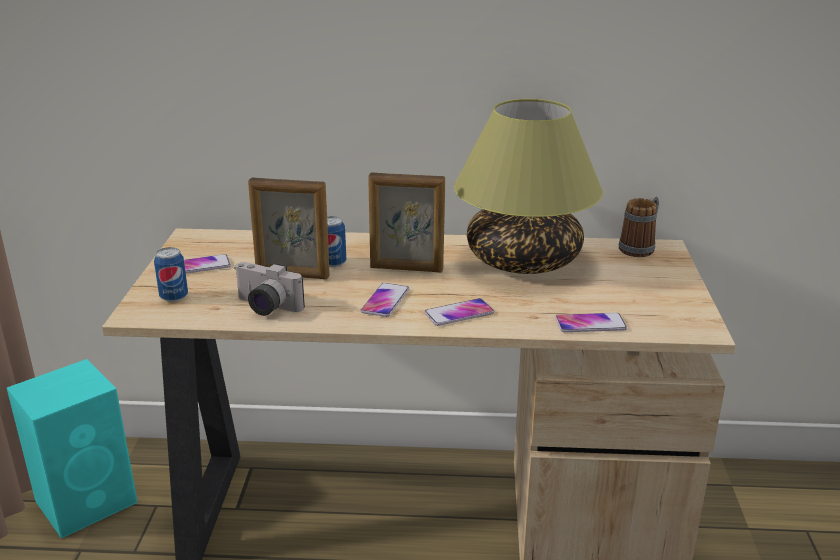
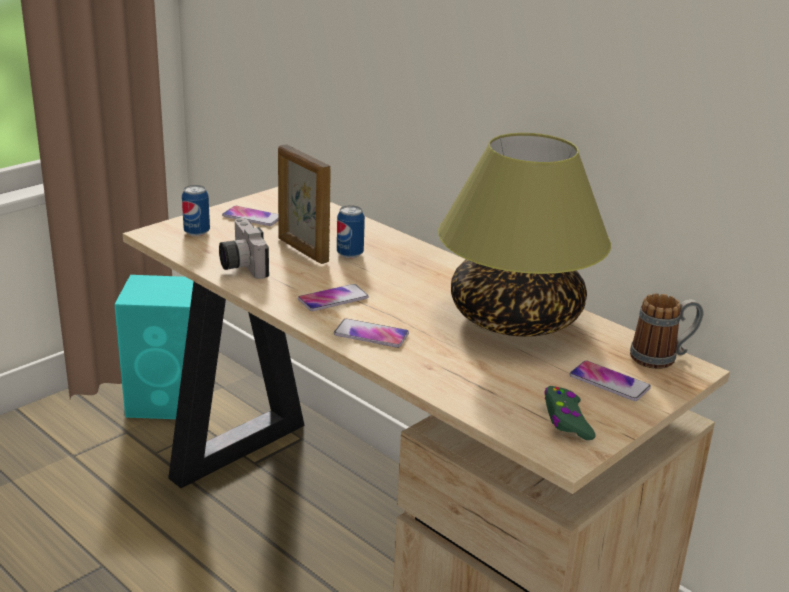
camera: 40 degrees right, 0 degrees up
picture frame [368,172,445,273] -> none
phone [555,313,627,332] -> phone moved to [569,360,651,401]
none -> green game controller [544,386,595,440]

